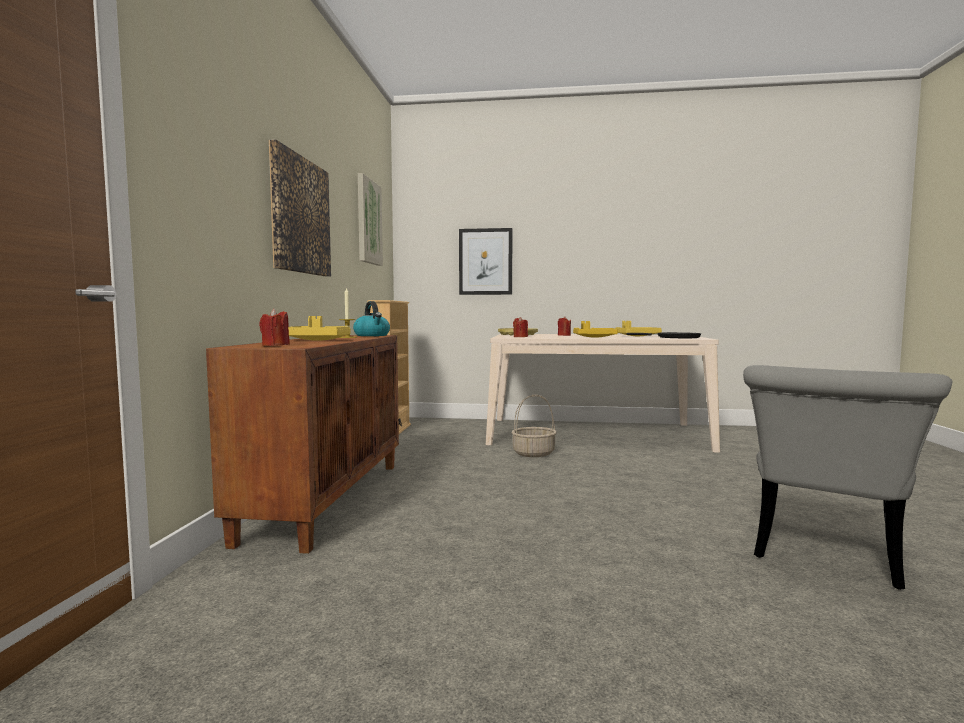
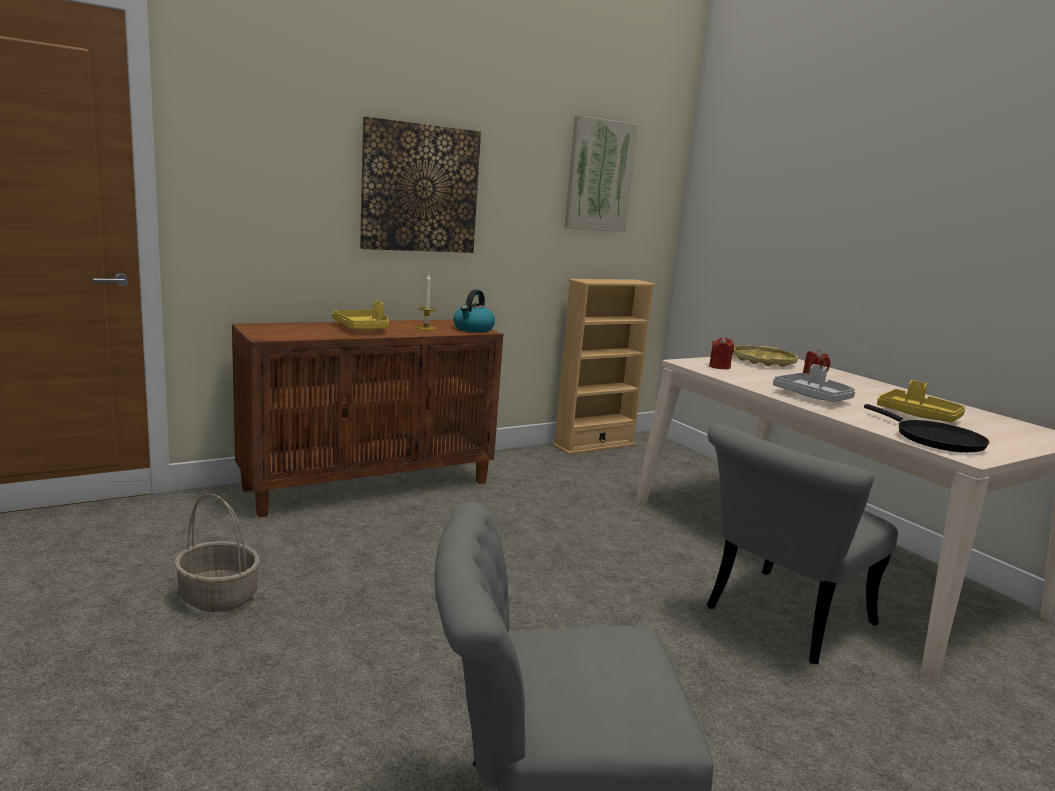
camera: 50 degrees right, 10 degrees up
red candle [259,309,290,346] -> none
picture [459,228,513,295] -> none
basket [512,394,557,457] -> basket moved to [174,494,260,612]
yellow tray [573,321,618,338] -> grey tray [773,364,855,402]
none -> grey chair [707,424,898,664]

